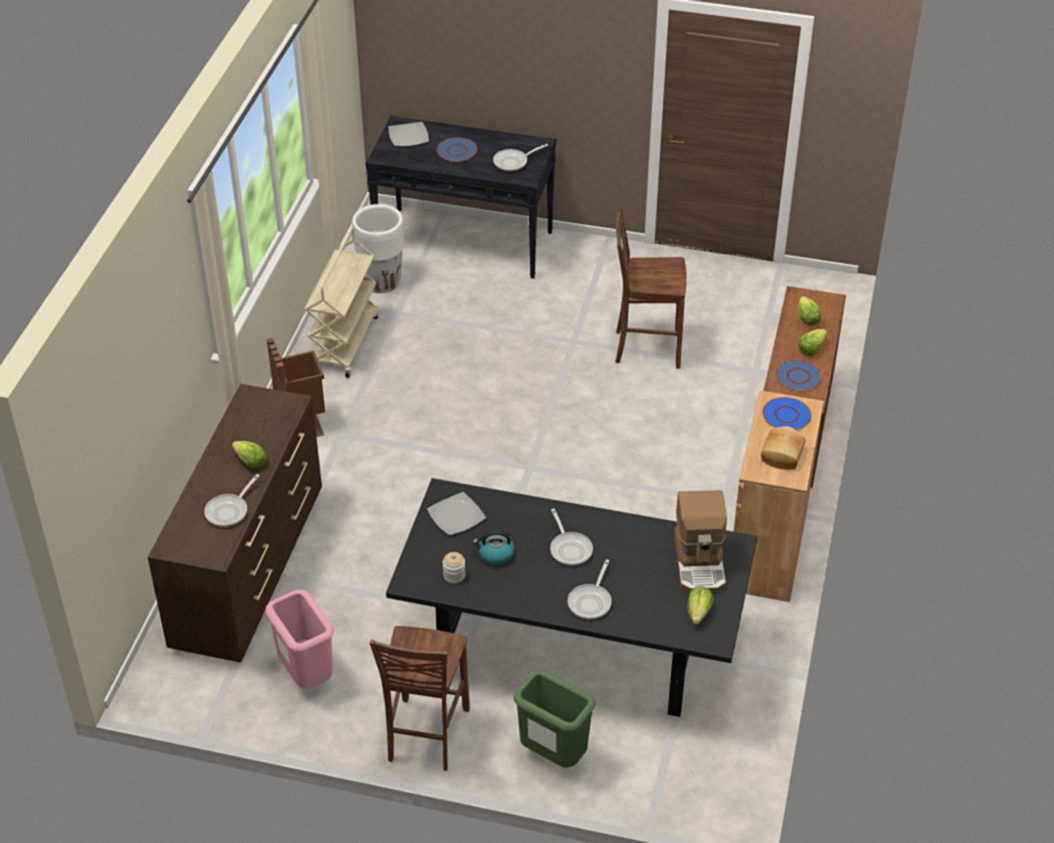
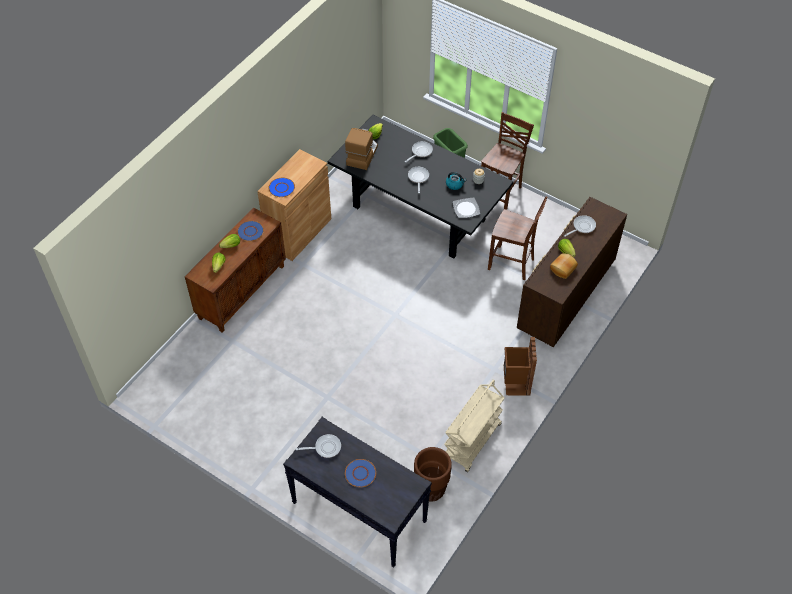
camera: 160 degrees left, 10 degrees up
pink trash can [265,590,334,689] -> none
white planter [352,204,404,293] -> brown planter [414,447,452,502]
plate [388,122,429,147] -> none
brown chair [615,207,687,368] -> brown chair moved to [488,196,547,281]
bread [761,426,805,469] -> bread moved to [550,253,578,279]

